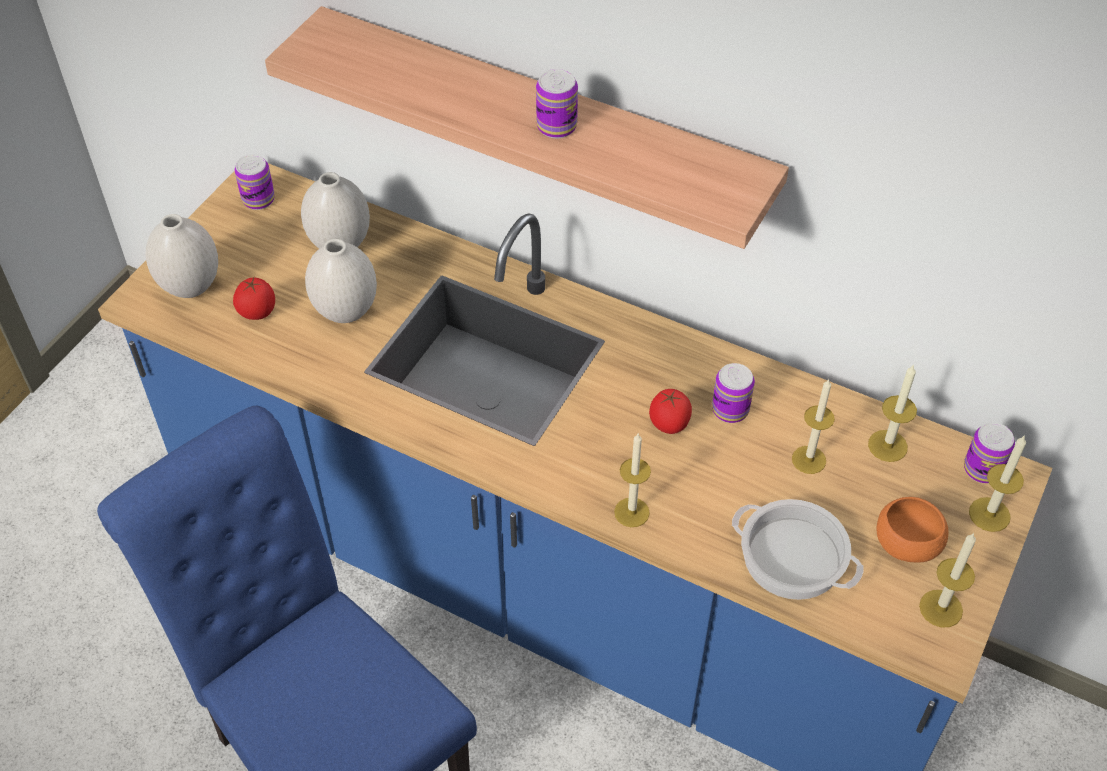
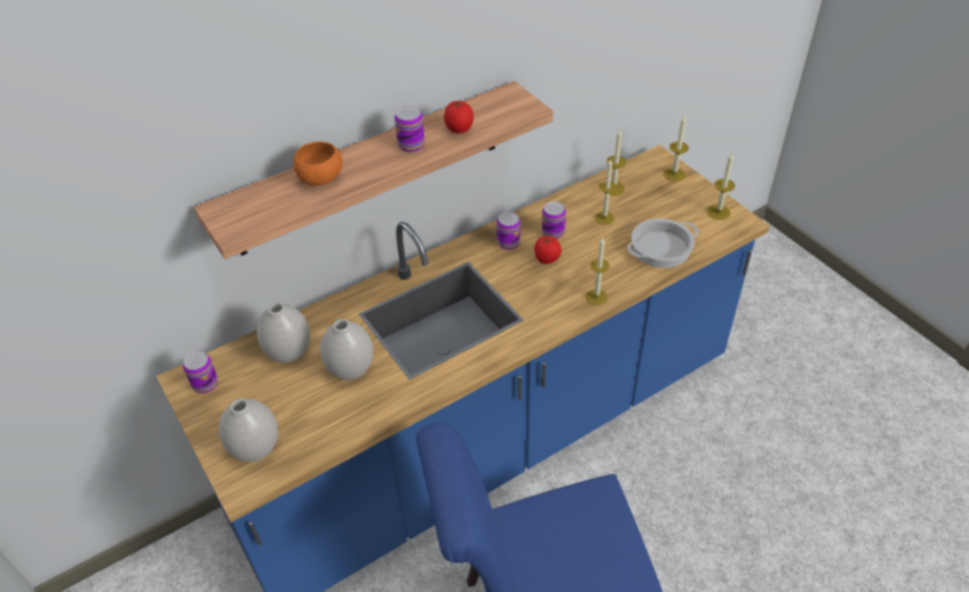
camera: 60 degrees left, 5 degrees down
tomato [233,278,275,320] -> tomato moved to [444,100,474,134]
orange bowl [876,497,949,563] -> orange bowl moved to [293,142,343,186]
can [964,422,1015,483] -> can moved to [497,212,520,250]

